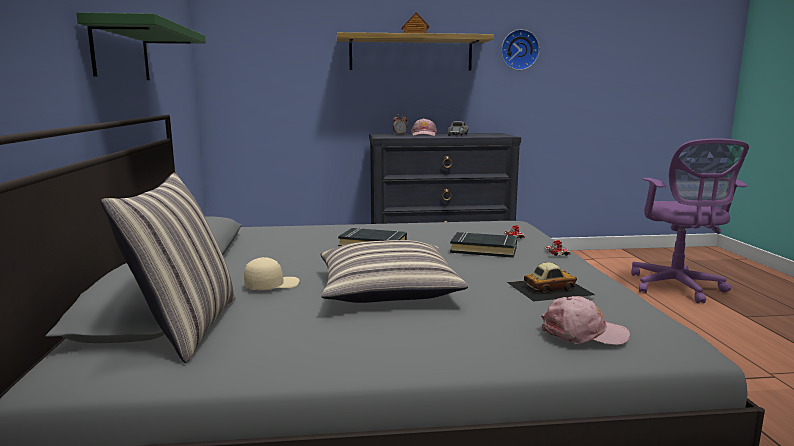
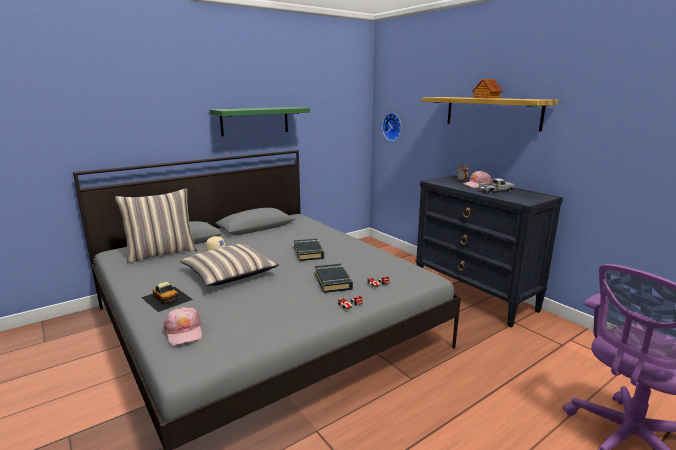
camera: 60 degrees right, 5 degrees up
wall clock [501,29,540,70] -> wall clock moved to [382,113,401,141]
toy car [507,262,595,302] -> toy car moved to [141,282,193,312]

